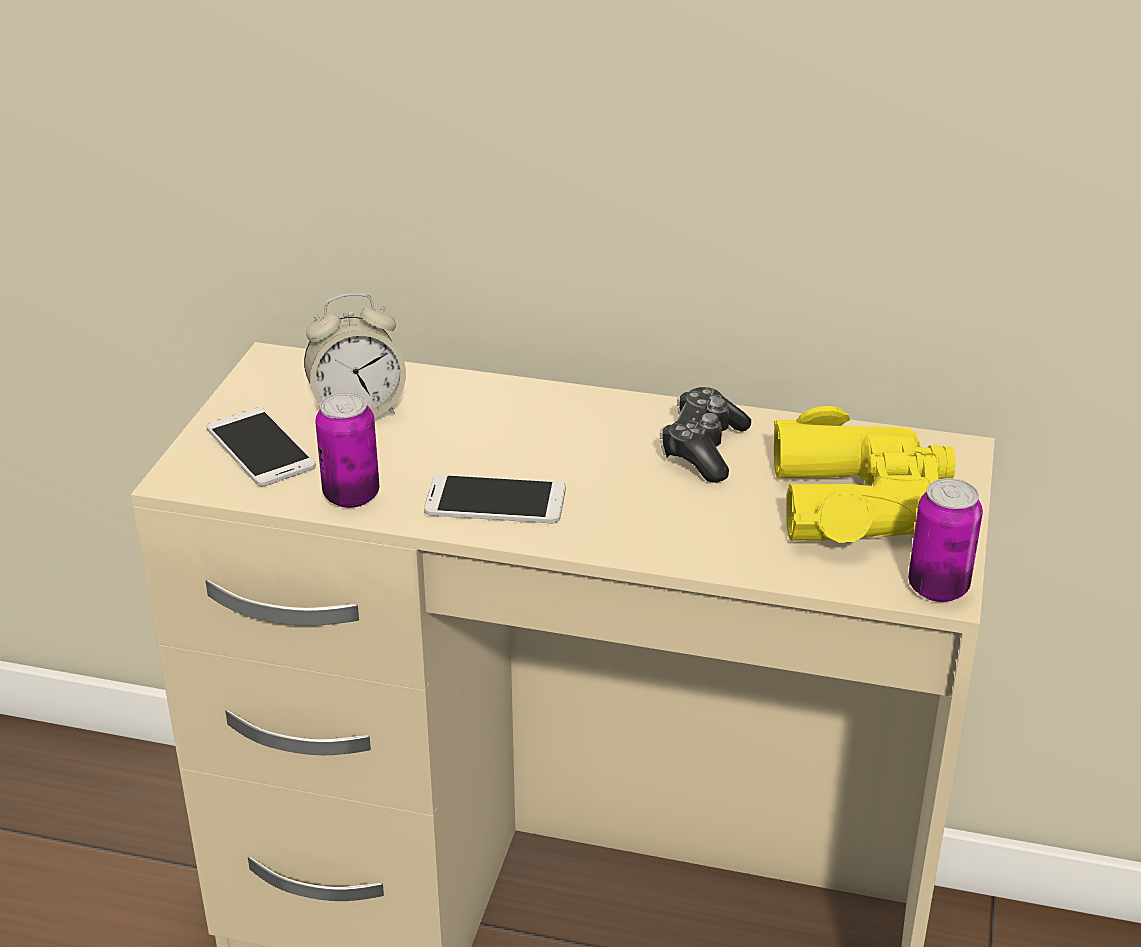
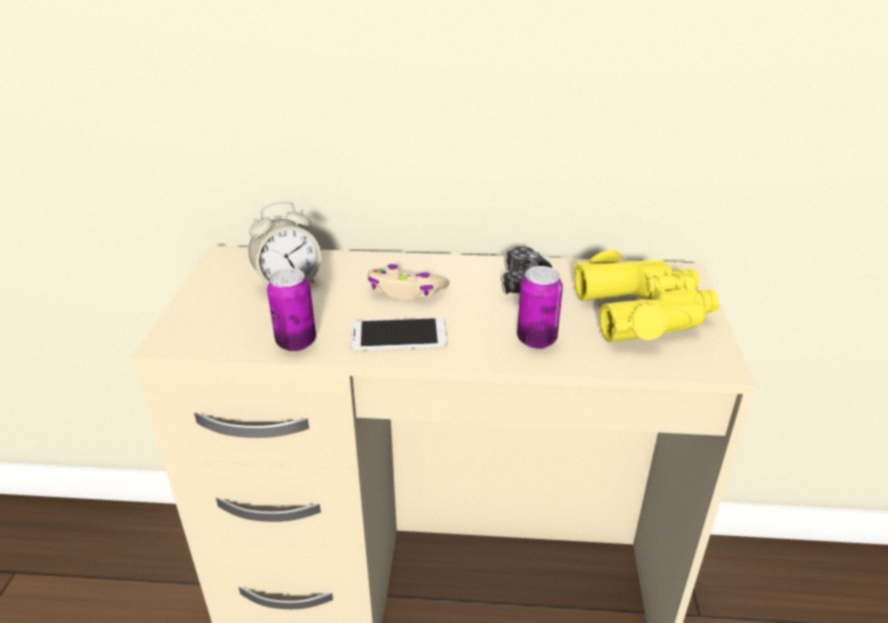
camera: 10 degrees left, 0 degrees up
phone [207,407,316,486] -> none
can [908,478,983,602] -> can moved to [517,266,563,349]
none -> beige game controller [368,264,450,300]

